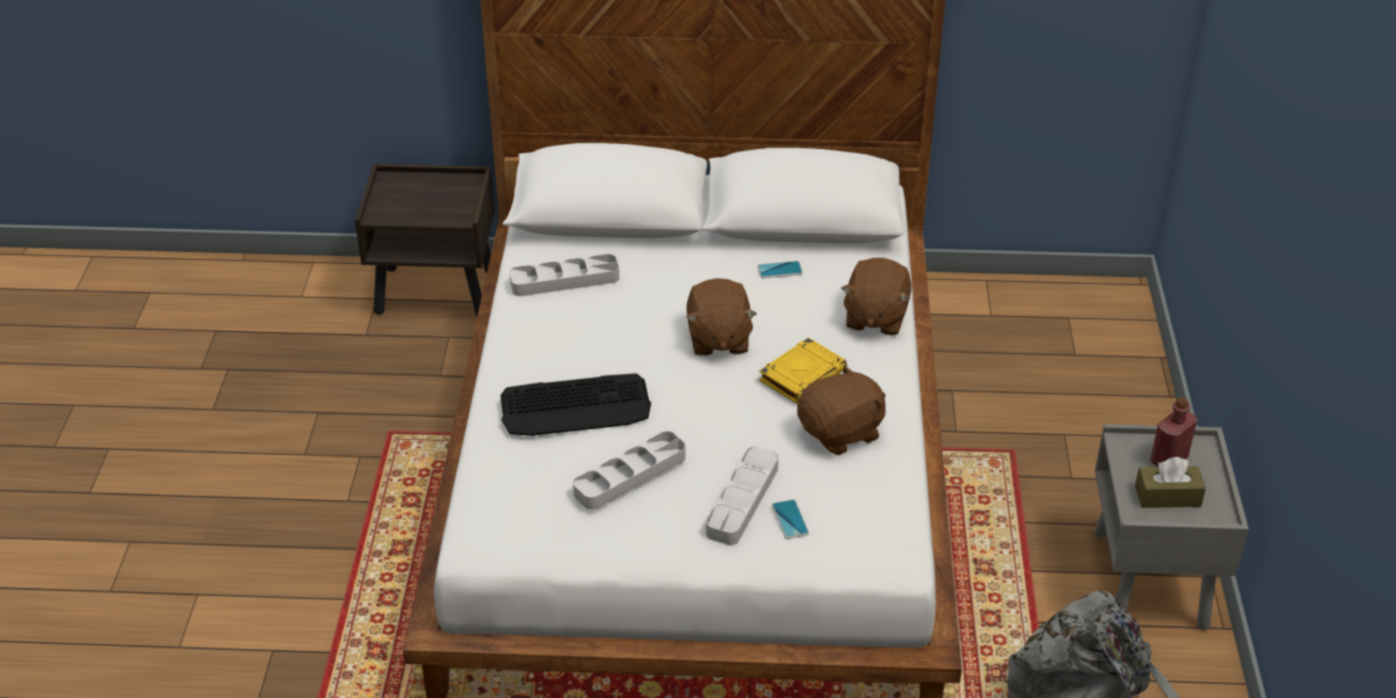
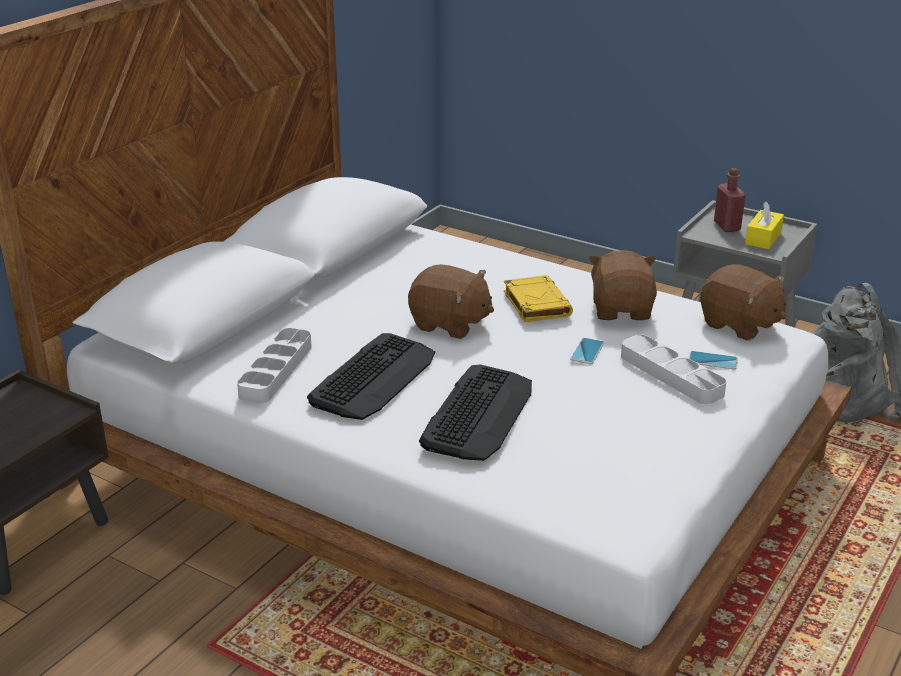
camera: 60 degrees left, 10 degrees down
grey tray [573,431,685,510] -> none
phone [757,261,803,278] -> phone moved to [570,338,604,364]
brown plush toy [841,258,911,335] -> brown plush toy moved to [700,264,786,340]
brown tissue box [1135,457,1206,508] -> yellow tissue box [745,201,784,249]
none -> keyboard [307,333,435,420]

